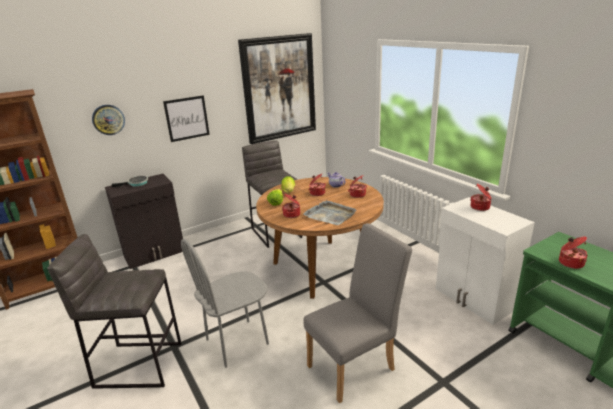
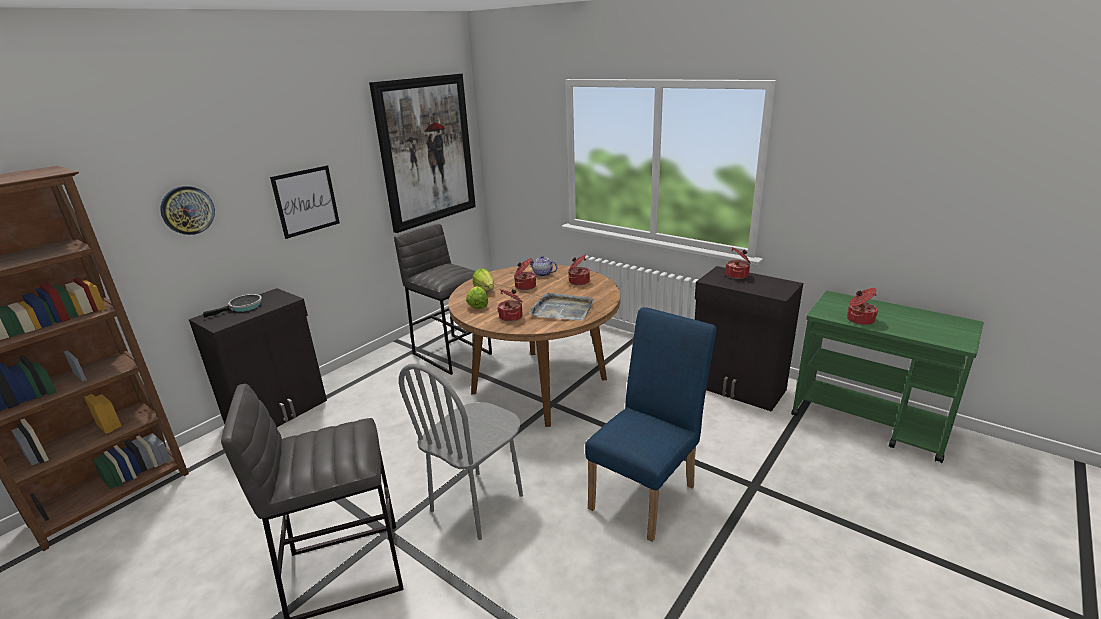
camera: 20 degrees left, 0 degrees up
grey chair [303,223,412,403] -> blue chair [585,307,716,542]
white cabinet [436,197,535,325] -> black cabinet [695,266,803,412]

